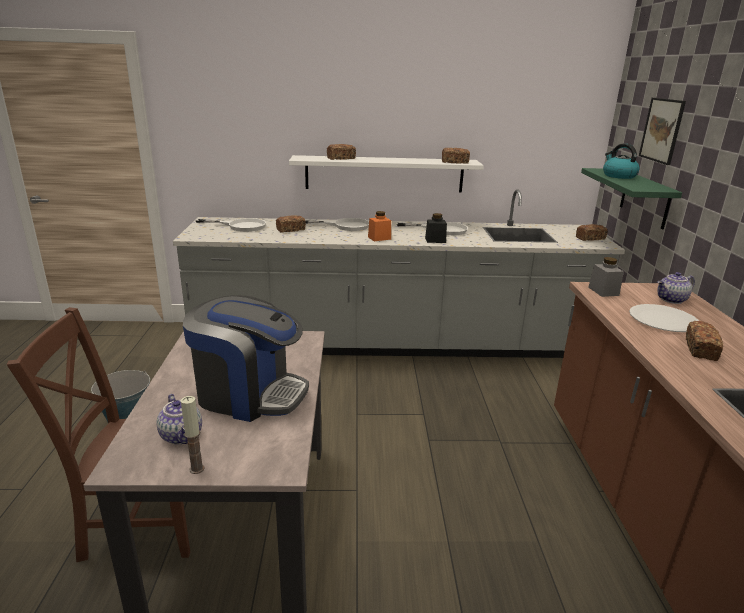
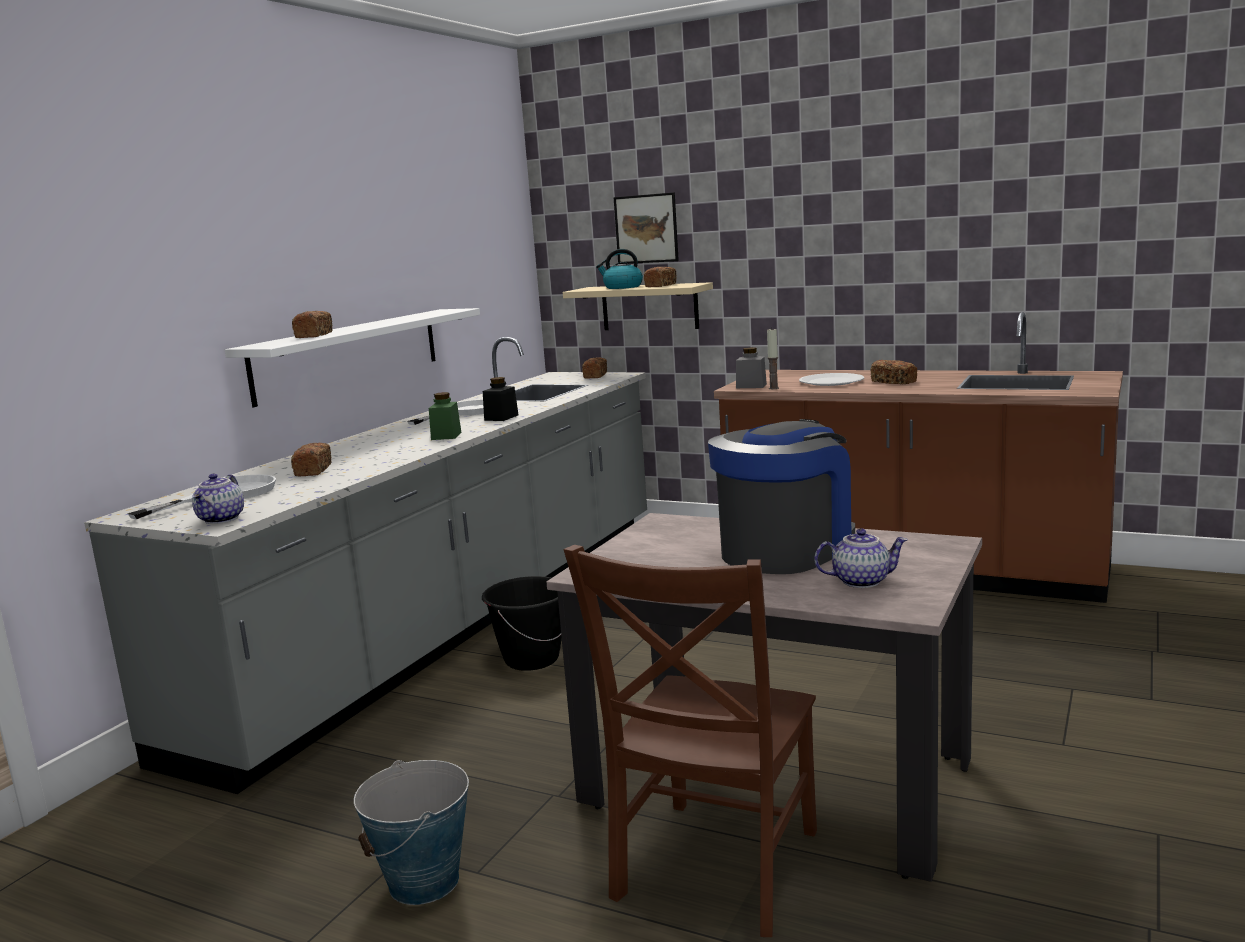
camera: 60 degrees left, 10 degrees down
candle [181,396,204,474] -> candle moved to [767,328,779,389]
white frying pan [305,218,369,231] -> none
orange jar [368,211,391,241] -> green jar [429,392,461,440]
bread [442,148,470,164] -> bread moved to [644,267,677,287]
green shelf [581,168,682,230] -> beige shelf [563,282,713,330]
teapot [657,272,695,304] -> teapot moved to [192,474,244,524]
none -> black bucket [482,576,562,671]

